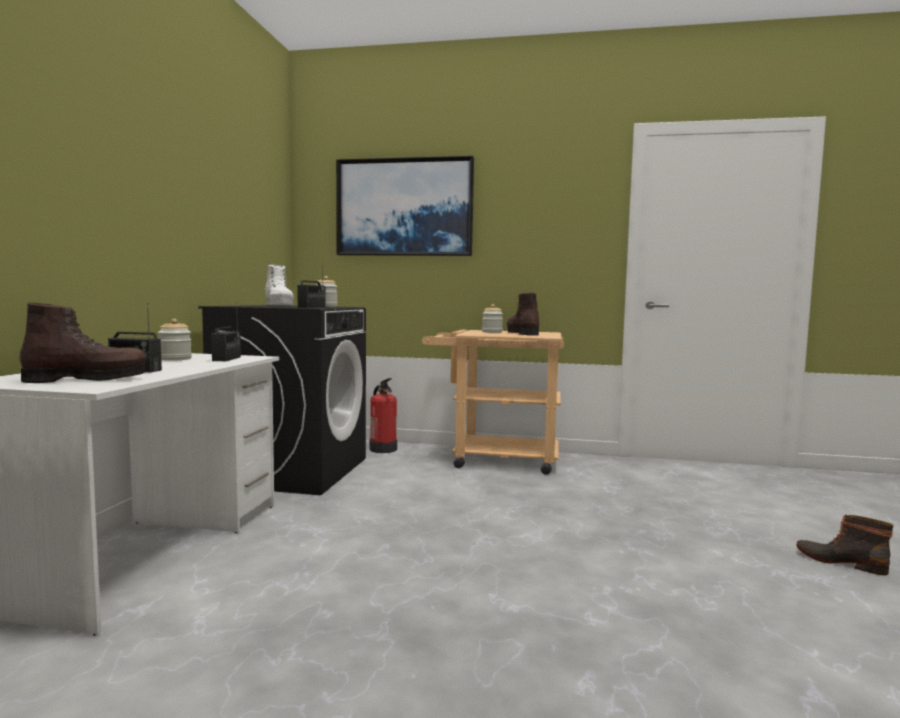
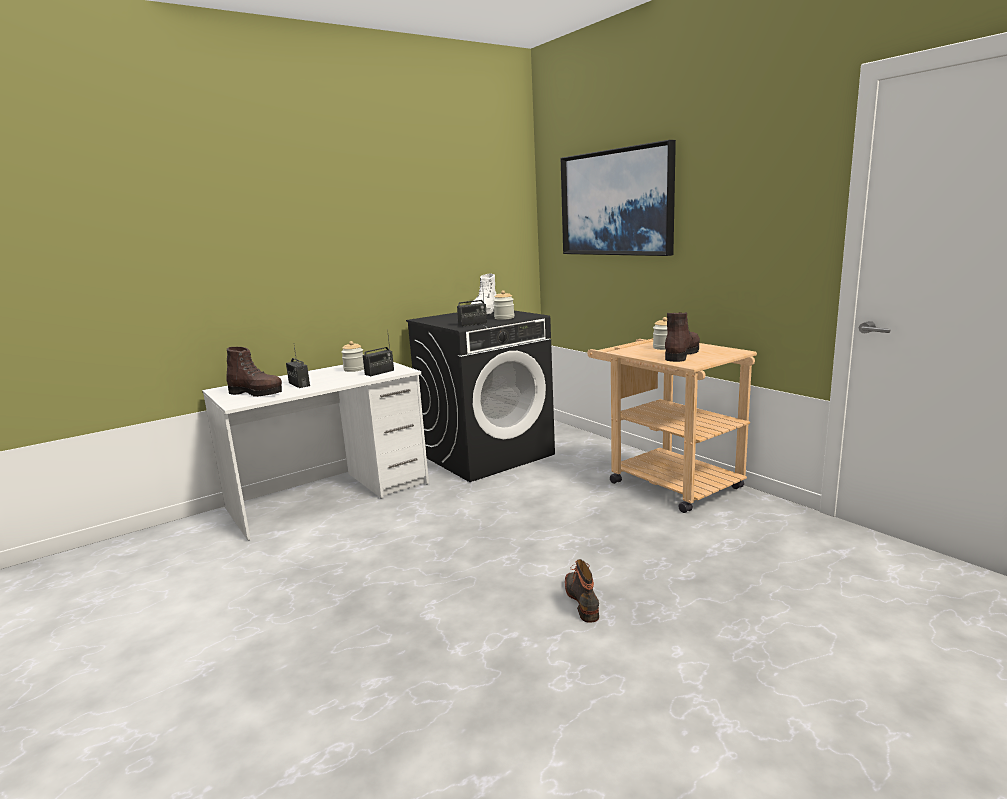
camera: 45 degrees right, 10 degrees up
fire extinguisher [370,378,397,453] -> none
boot [797,515,893,575] -> boot moved to [565,559,599,622]

